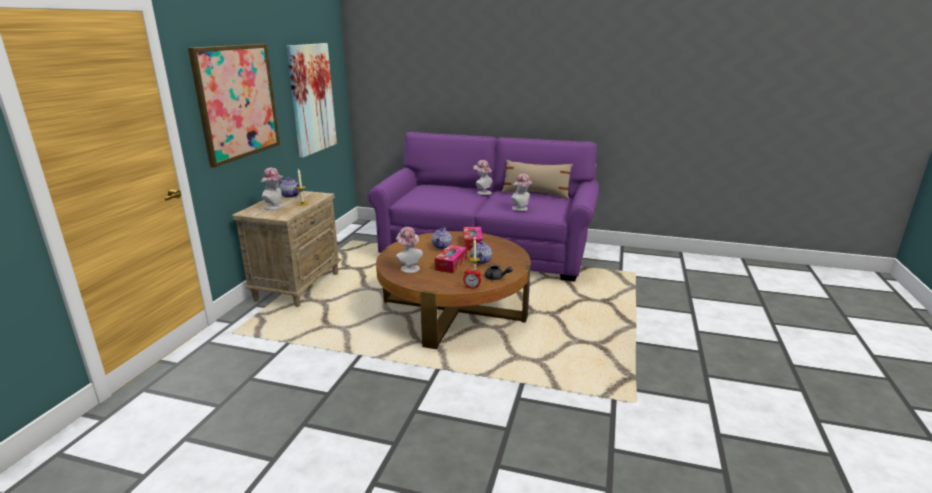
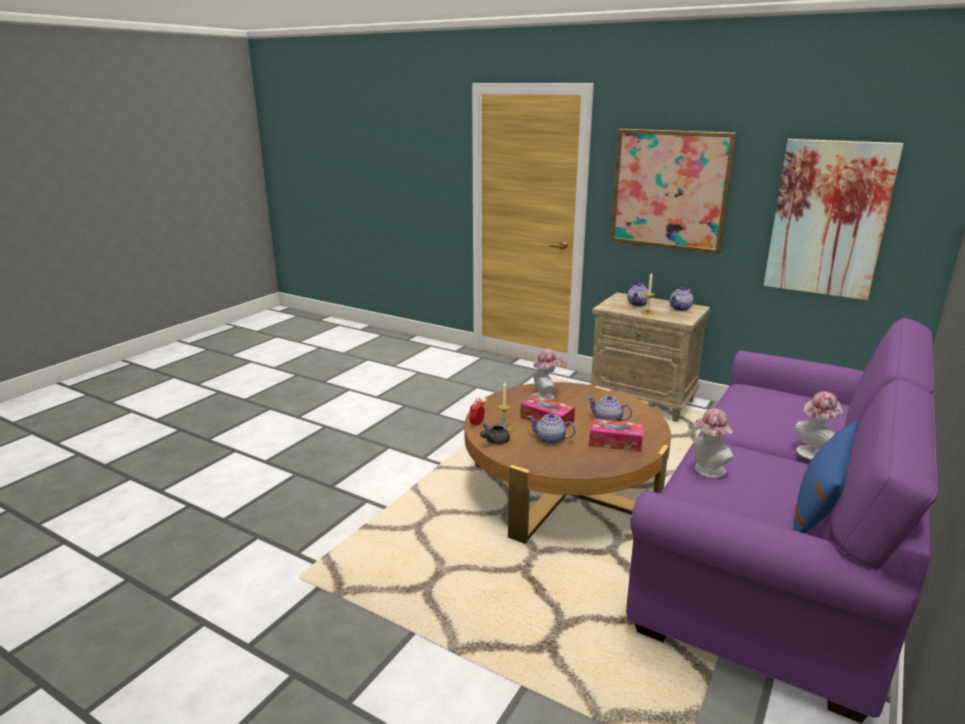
camera: 105 degrees right, 0 degrees up
hat [261,168,284,210] -> teapot [627,283,648,306]
beige pillow [501,160,573,199] -> blue pillow [793,420,858,533]

